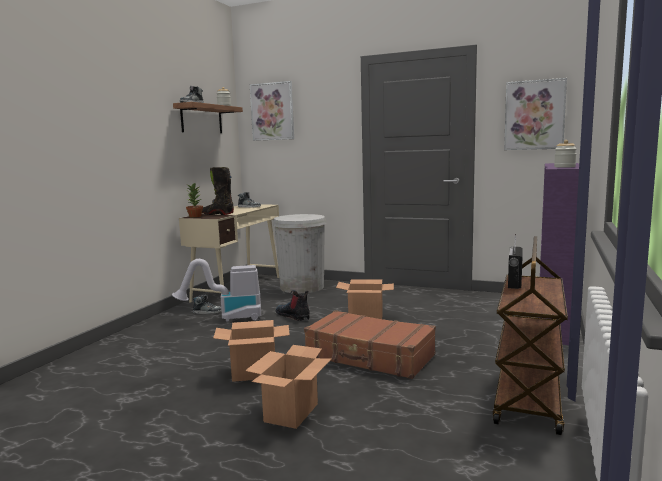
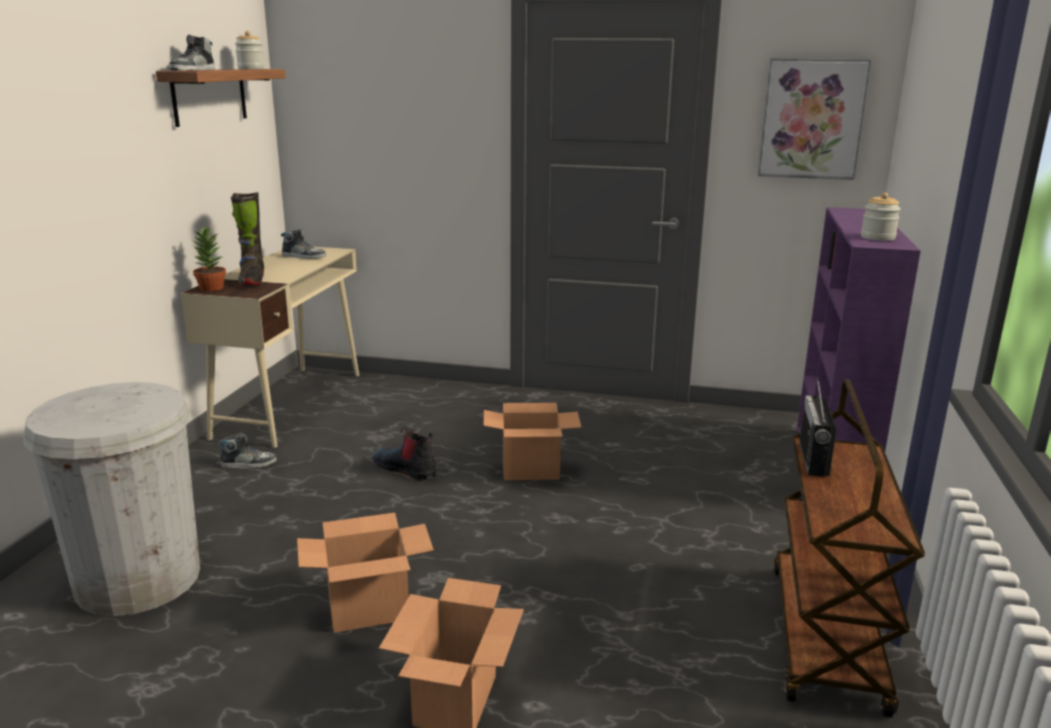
camera: 10 degrees left, 10 degrees up
vacuum cleaner [172,259,261,322] -> none
black boot [202,167,234,215] -> black boot turned 105 degrees counterclockwise [231,192,264,285]
picture [250,81,294,141] -> none
white trash can [272,214,327,293] -> white trash can moved to [24,382,200,616]
brown suitcase [304,310,436,379] -> none

